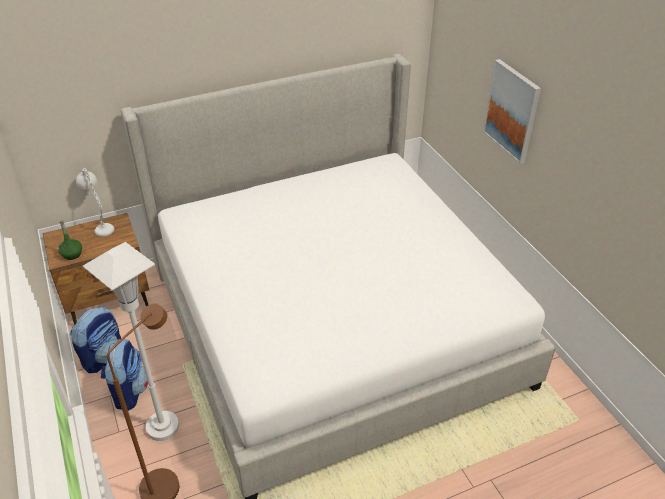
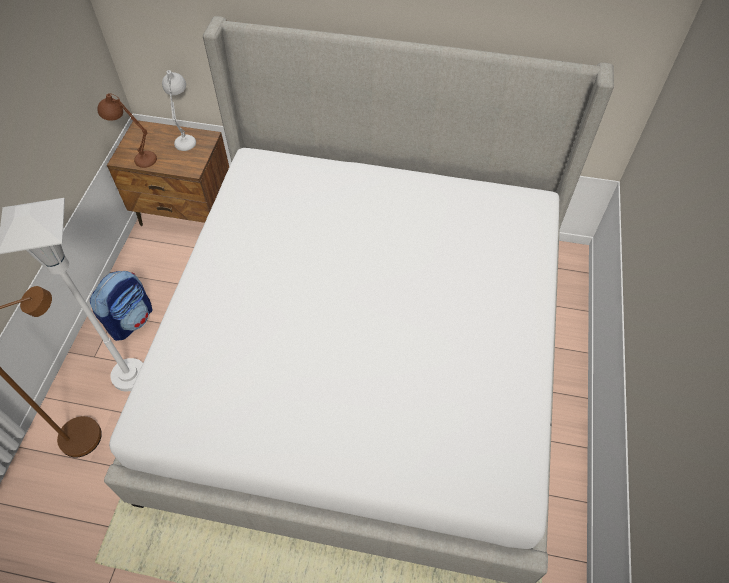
camera: 35 degrees right, 15 degrees up
green bottle [58,220,82,260] -> brown table lamp [97,93,157,168]
backpack [70,307,121,373] -> none
picture [483,59,541,164] -> none

